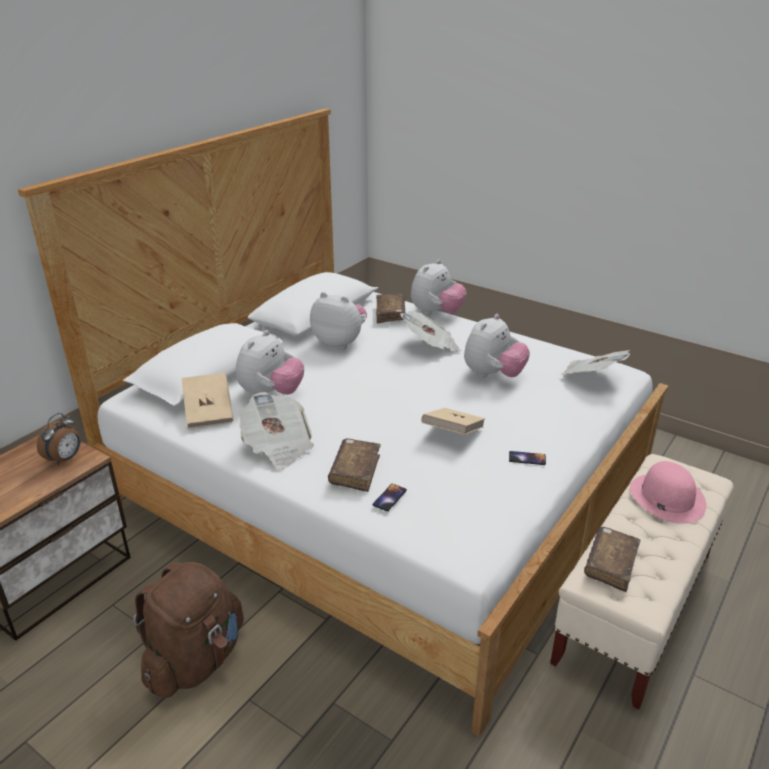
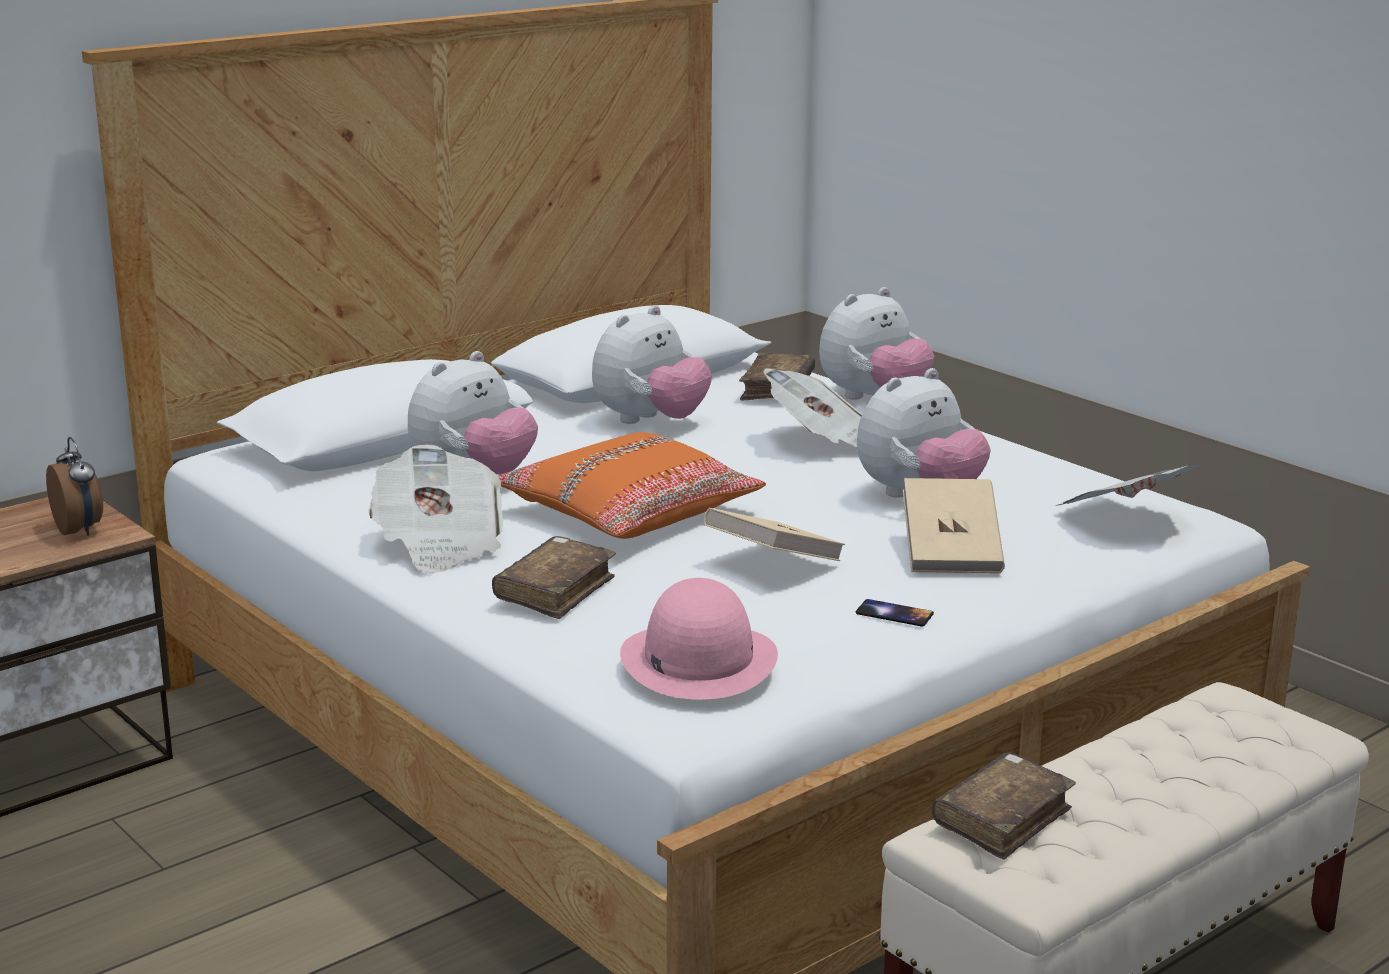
camera: 15 degrees right, 10 degrees down
alarm clock [37,413,81,465] -> alarm clock turned 75 degrees counterclockwise [46,437,103,536]
brown backpack [133,562,244,698] -> none
beige book [182,373,233,428] -> beige book moved to [903,478,1005,573]
plush toy [310,292,367,350] -> plush toy turned 90 degrees clockwise [592,305,712,424]
phone [372,484,407,511] -> none
pink hat [630,461,706,524] -> pink hat moved to [620,578,778,700]
none -> orange pillow [498,432,766,539]

